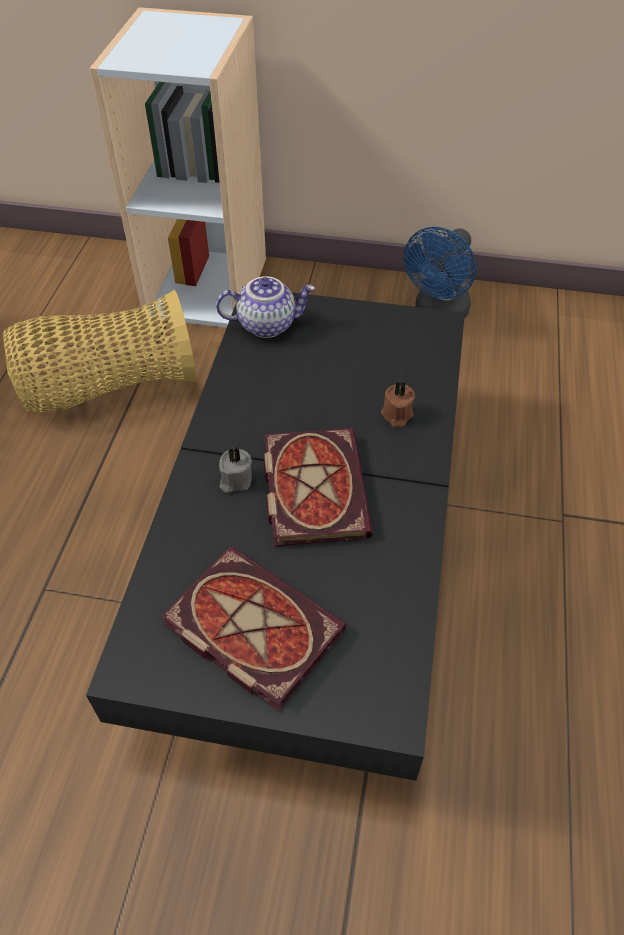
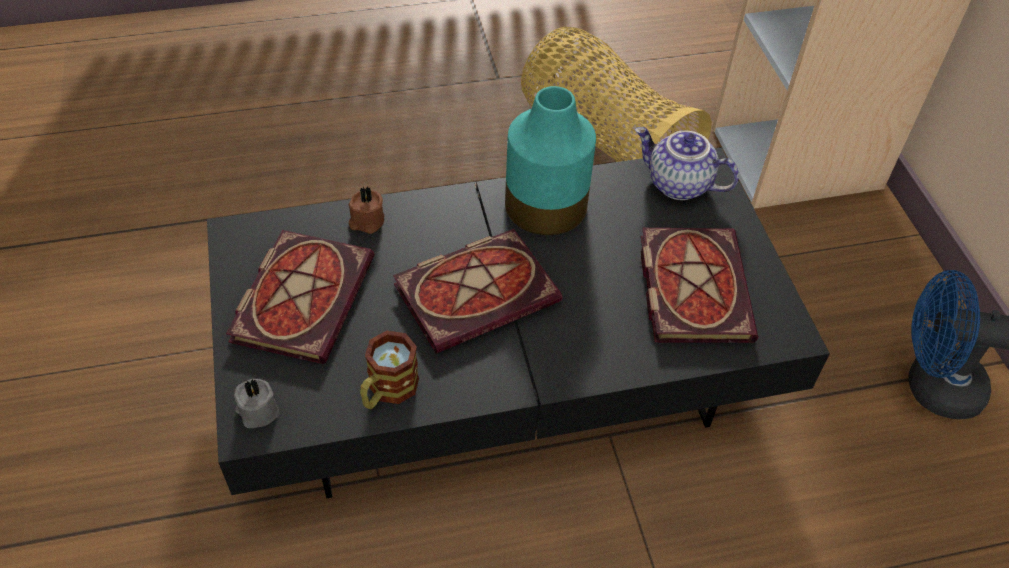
camera: 65 degrees right, 0 degrees up
teapot [216,276,315,338] -> teapot turned 150 degrees clockwise [635,127,739,200]
grey candle [219,447,252,493] -> grey candle moved to [234,379,280,428]
brown candle [381,381,415,427] -> brown candle moved to [349,186,384,234]
none -> mug [360,331,419,409]
none -> turquoise vase [505,86,596,235]
none -> book [641,228,758,343]

